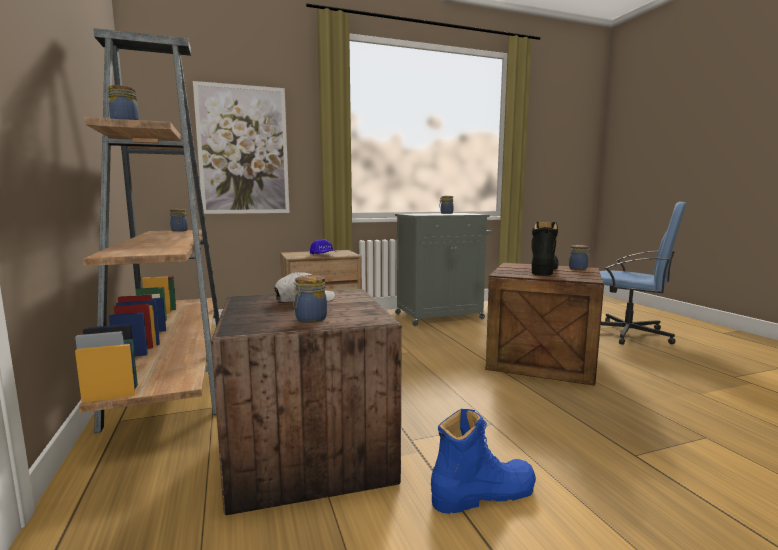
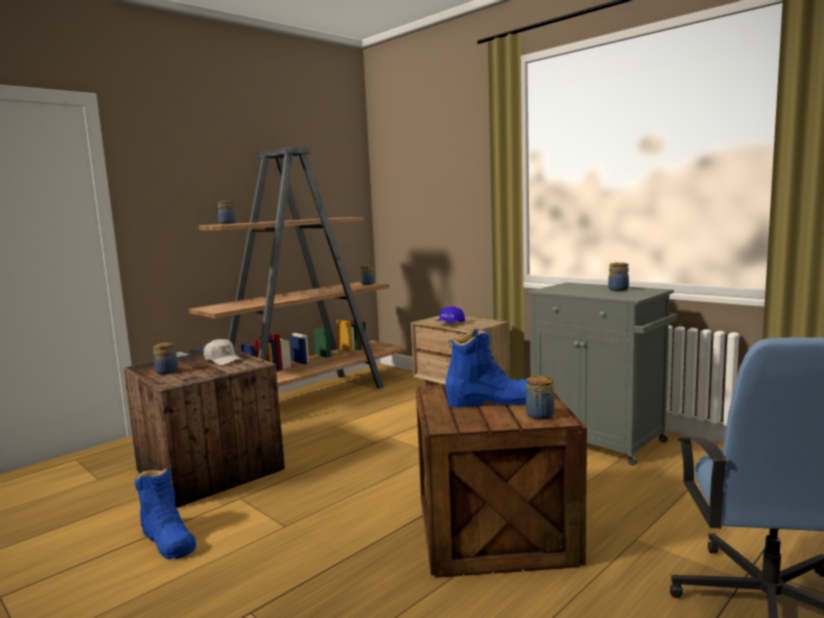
camera: 65 degrees right, 0 degrees up
picture [193,81,289,214] -> none
black boot [531,222,559,276] -> blue boot [446,329,527,407]

